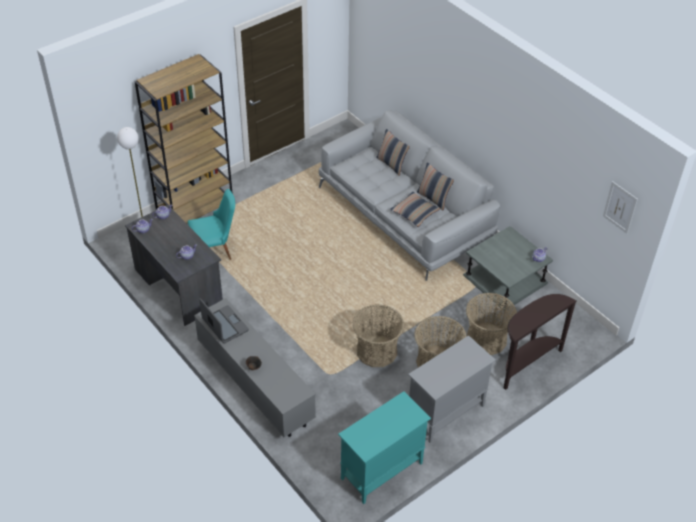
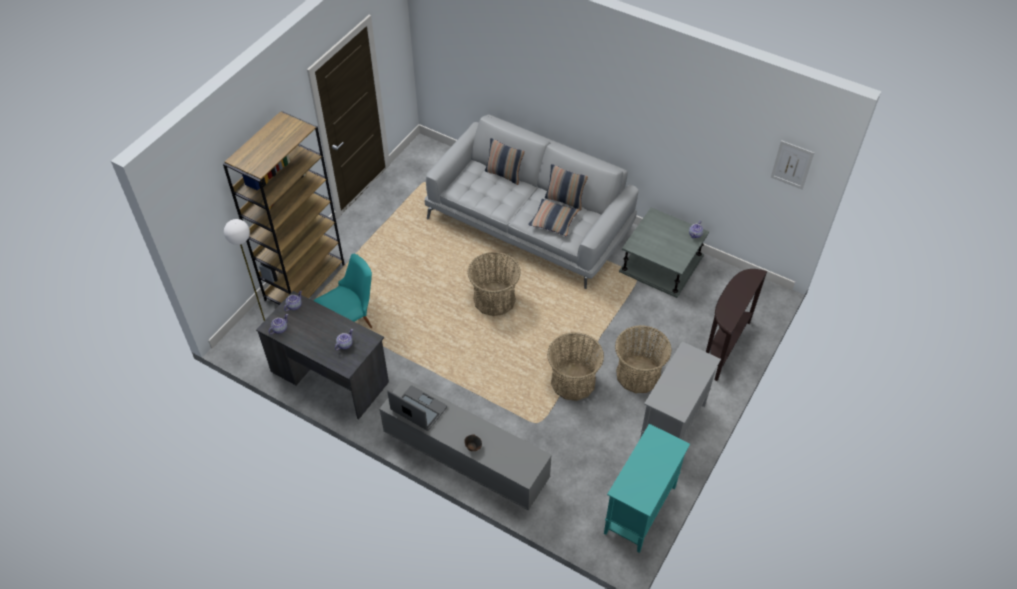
camera: 20 degrees left, 5 degrees up
basket [466,293,517,355] -> basket moved to [468,252,521,316]

